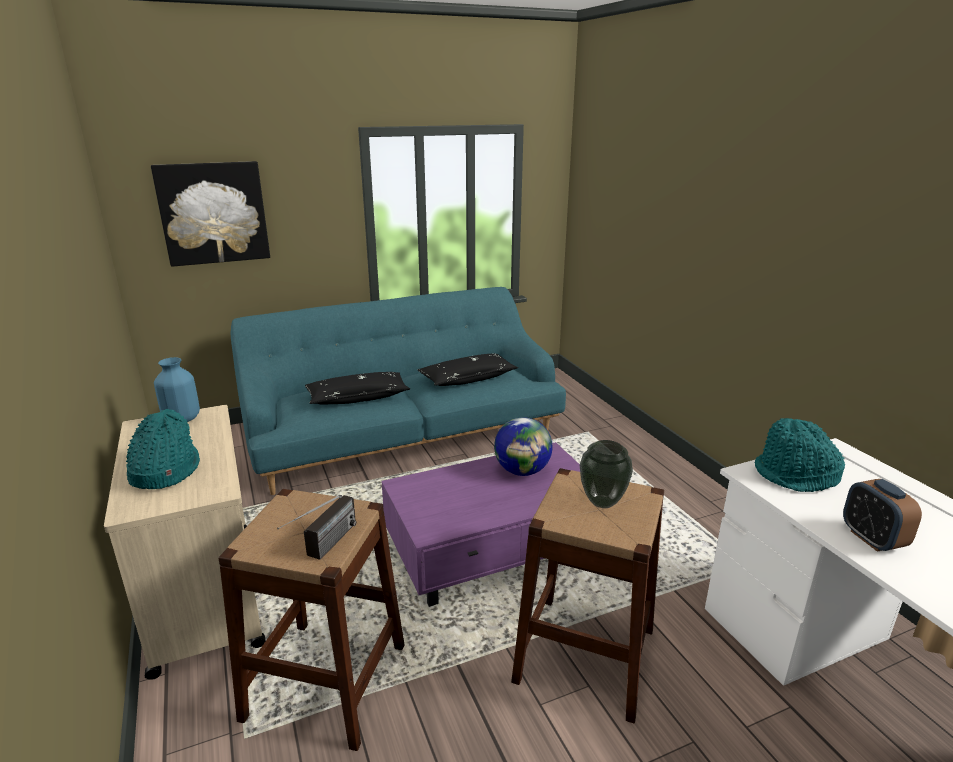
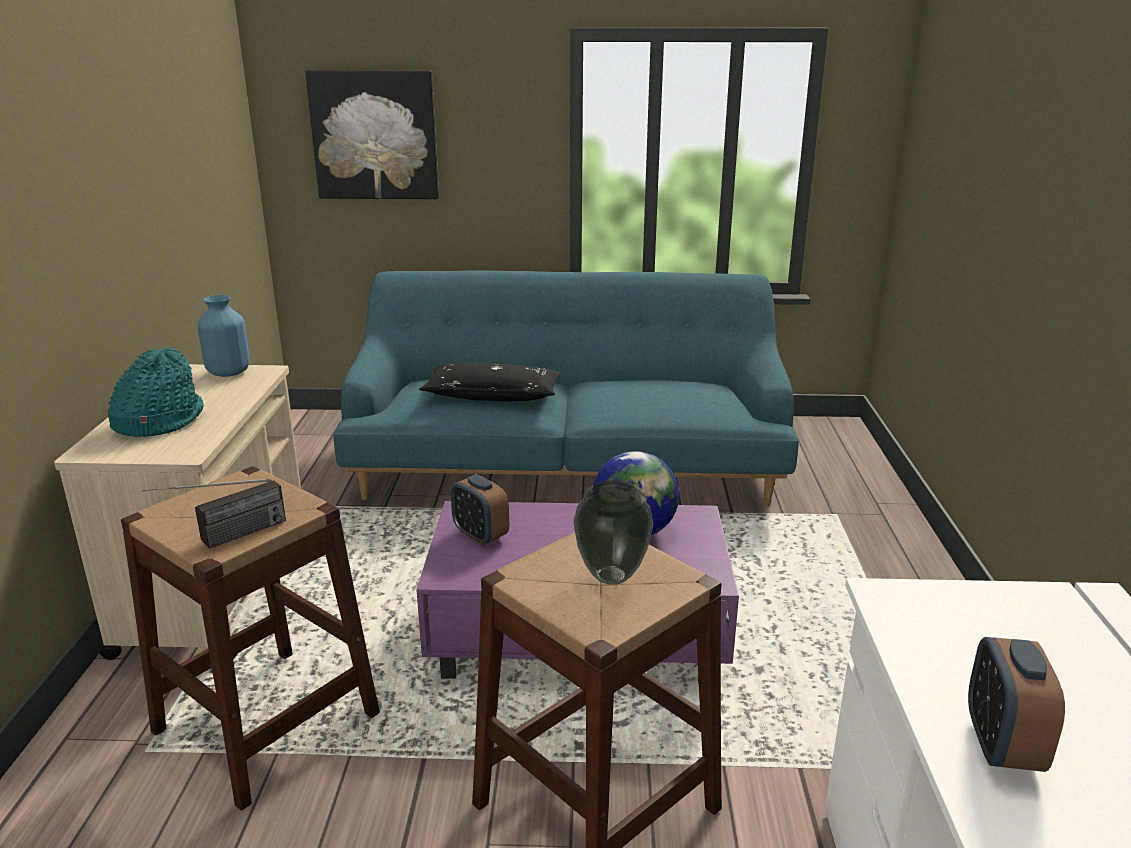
camera: 25 degrees right, 0 degrees up
black pillow [418,353,518,386] -> none
turquoise hat [755,418,845,492] -> none
none -> alarm clock [451,475,509,546]

